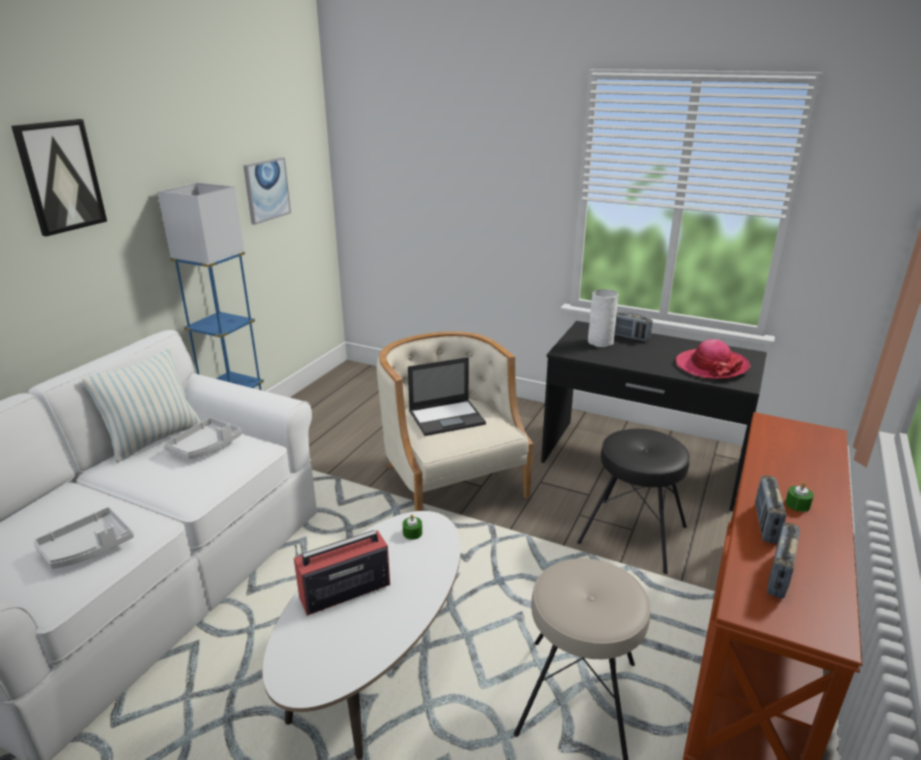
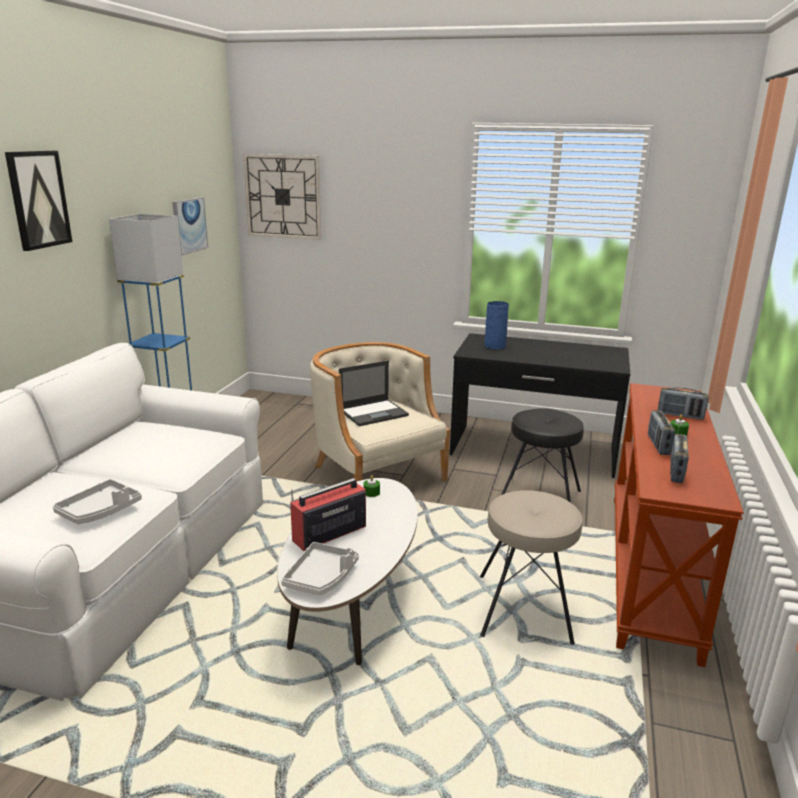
camera: 10 degrees left, 5 degrees down
pillow [82,347,201,463] -> none
grey tray [164,418,242,460] -> grey tray moved to [281,542,359,596]
white vase [588,289,618,348] -> blue vase [484,301,509,350]
radio [614,312,653,342] -> radio moved to [658,388,709,420]
hat [676,339,751,379] -> none
none -> wall clock [243,154,321,240]

